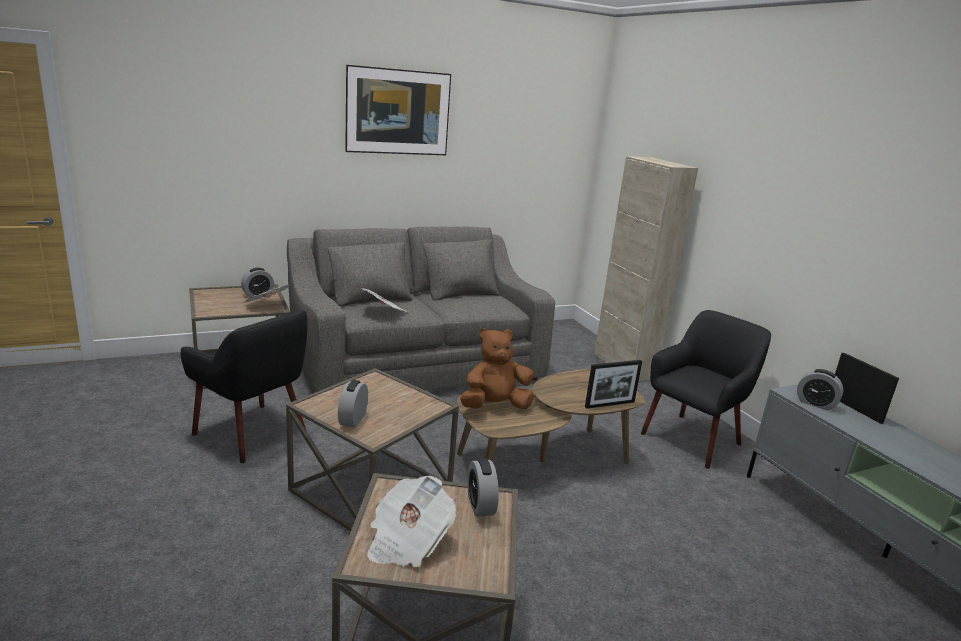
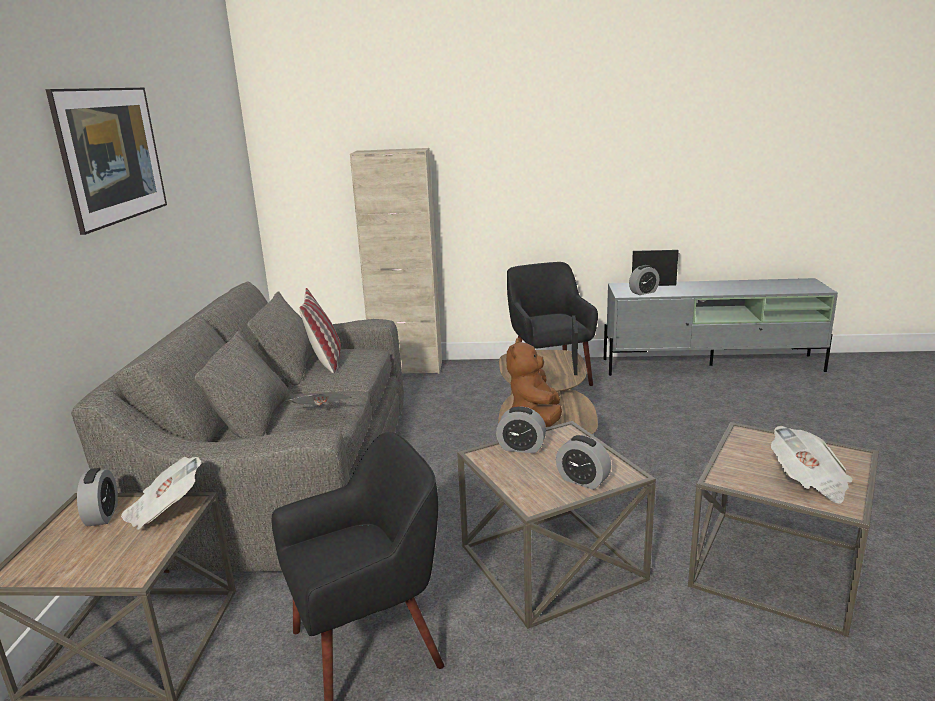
camera: 60 degrees left, 0 degrees up
alarm clock [467,458,499,517] -> alarm clock moved to [496,407,546,453]
none -> pillow [299,288,341,374]

